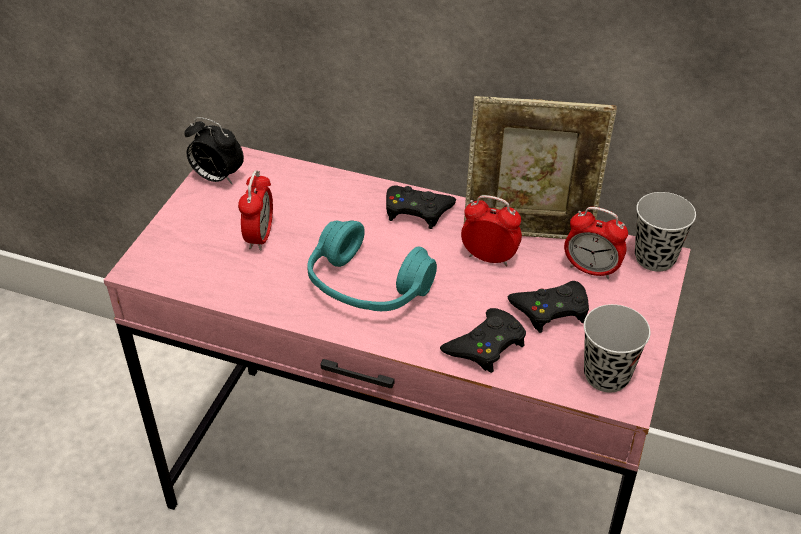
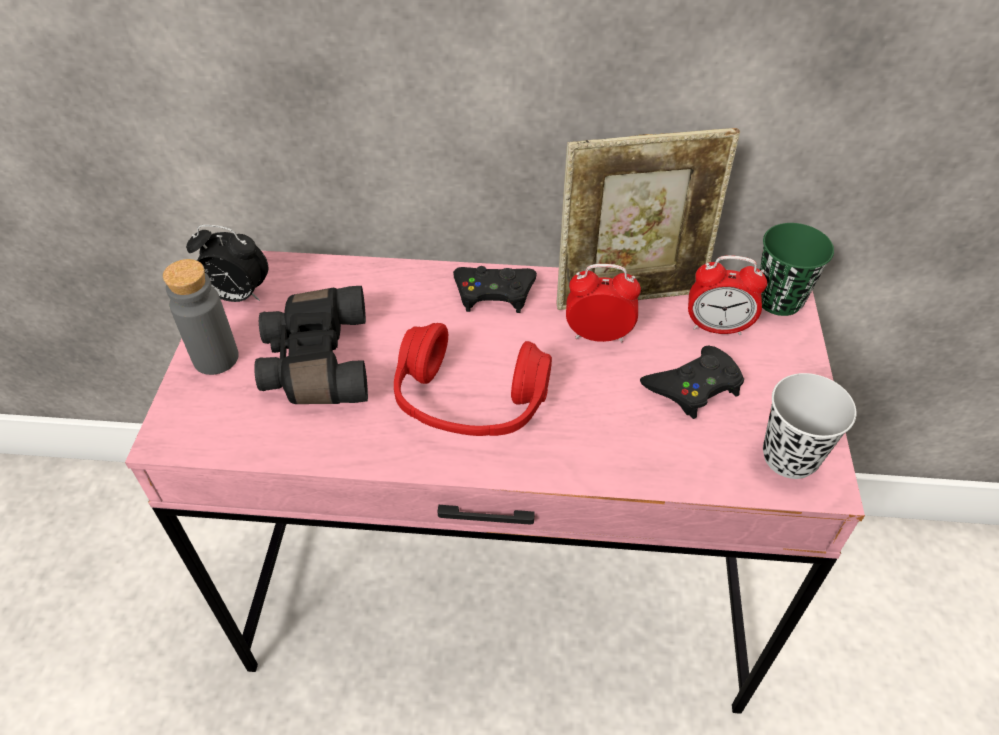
camera: 15 degrees left, 5 degrees up
alarm clock [238,170,273,251] -> black binoculars [254,286,368,404]
turquoise headphones [308,220,437,311] -> red headphones [394,323,552,436]
black game controller [440,308,526,373] -> none
black cup [635,192,696,272] -> green cup [760,223,834,316]
none -> grey bottle [163,259,239,375]

